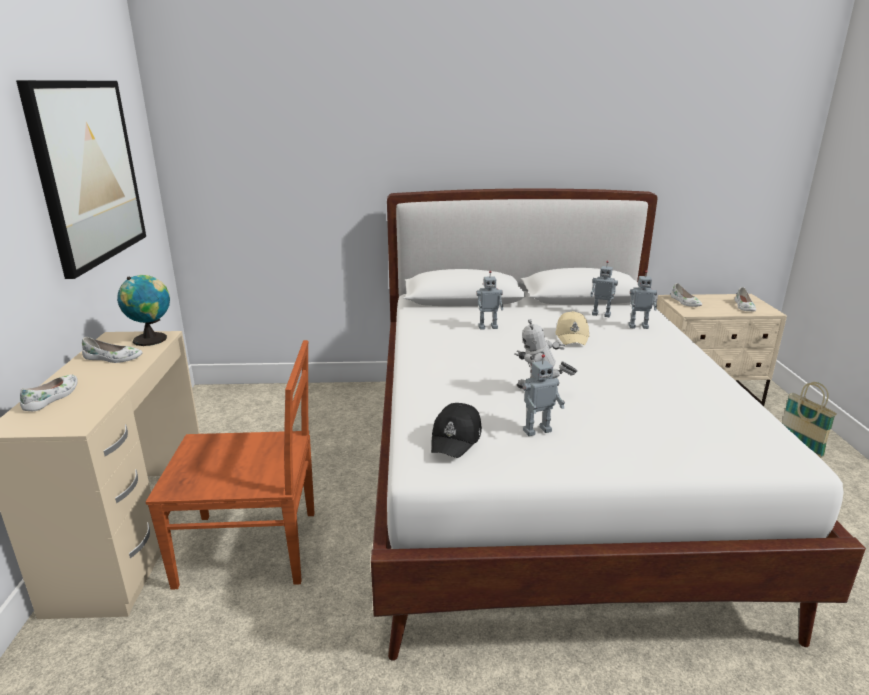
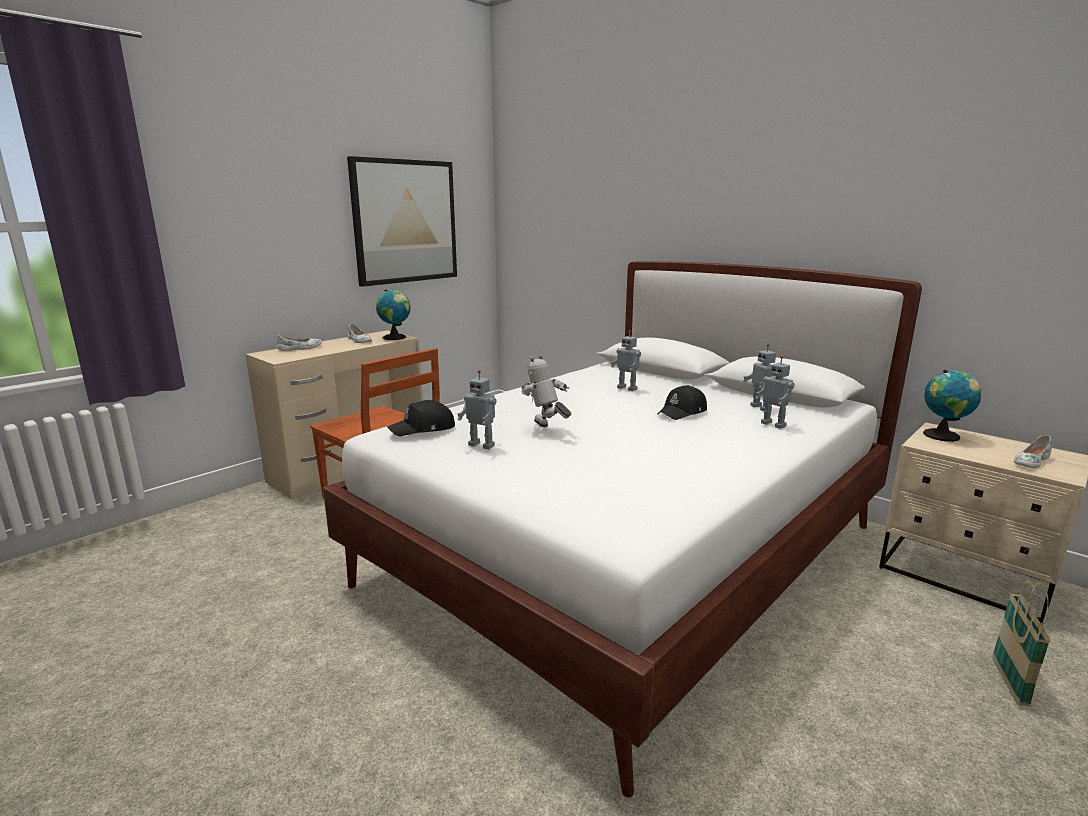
camera: 45 degrees right, 5 degrees down
beige cap [555,311,590,345] -> black cap [657,385,707,420]
white shoe [671,283,702,307] -> globe [923,370,982,442]

